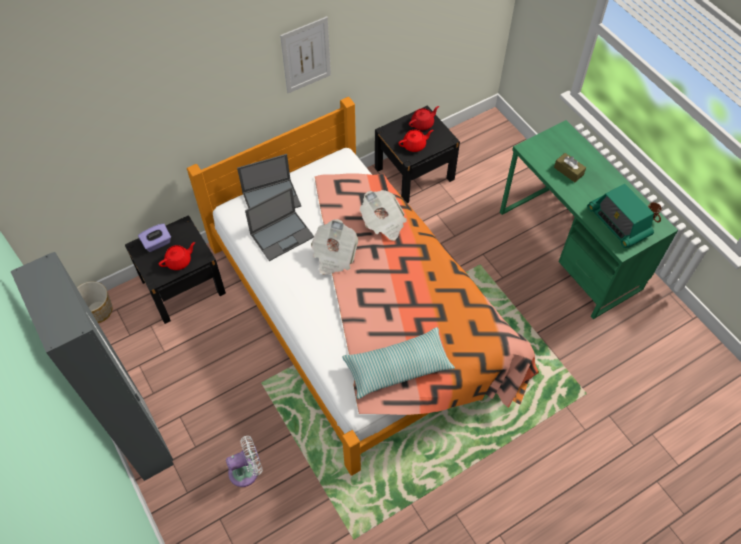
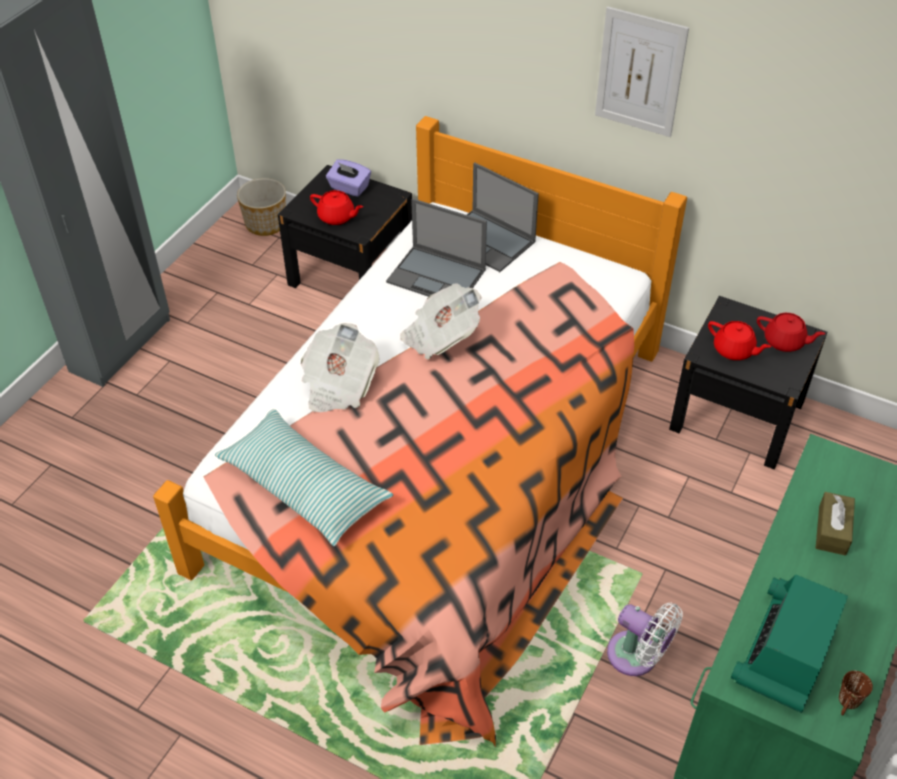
camera: 60 degrees right, 10 degrees down
white fan [226,436,263,487] -> white fan moved to [607,603,683,676]
newspaper [360,190,407,241] -> newspaper moved to [301,323,380,412]

